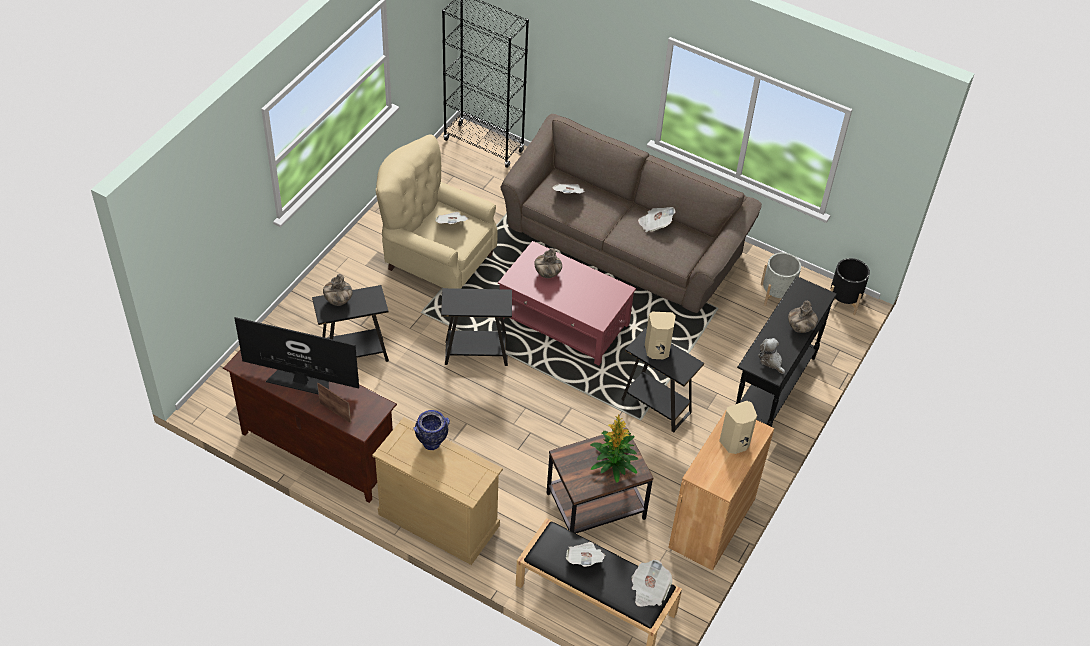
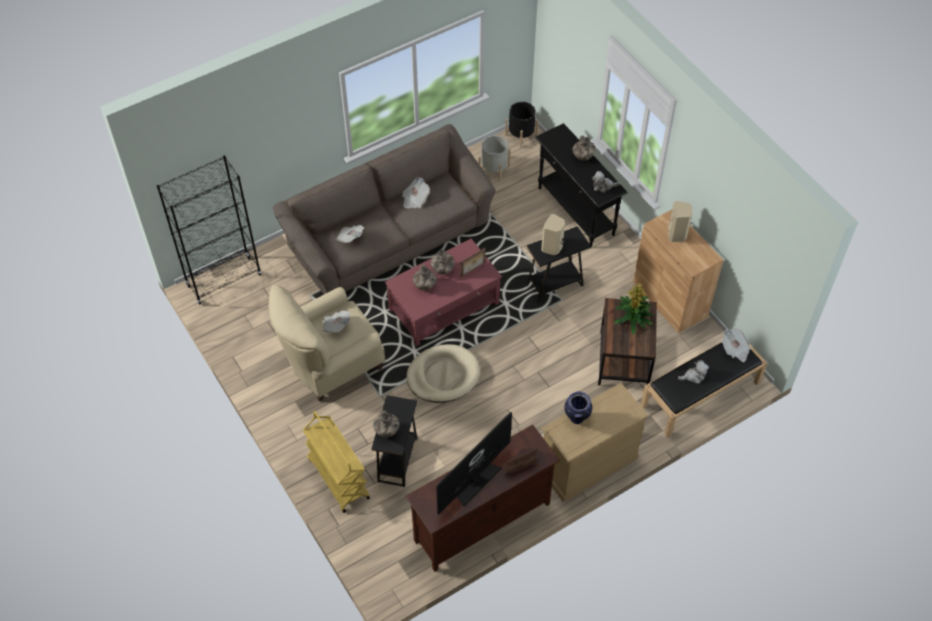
camera: 60 degrees left, 5 degrees up
black side table [441,288,512,366] -> beige dog bed [407,344,480,403]
newspaper [566,542,605,567] -> plush toy [678,360,709,384]
none -> yellow cart [303,411,370,513]
none -> vase [431,250,455,274]
none -> picture frame [460,248,485,277]

